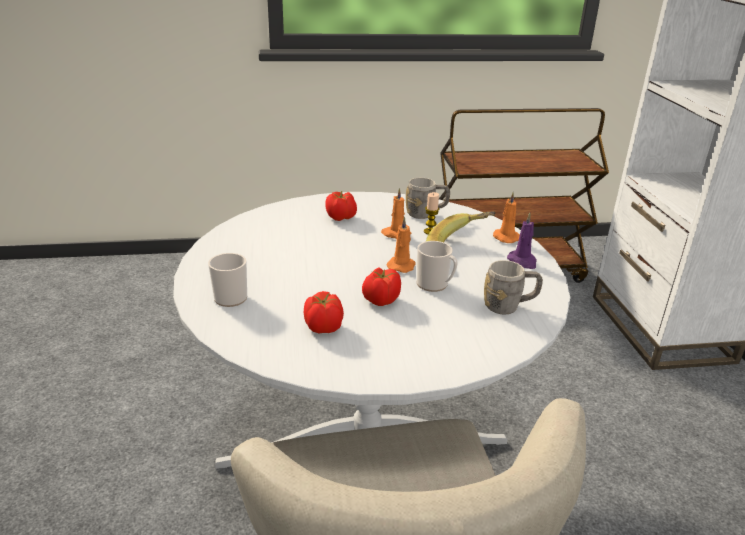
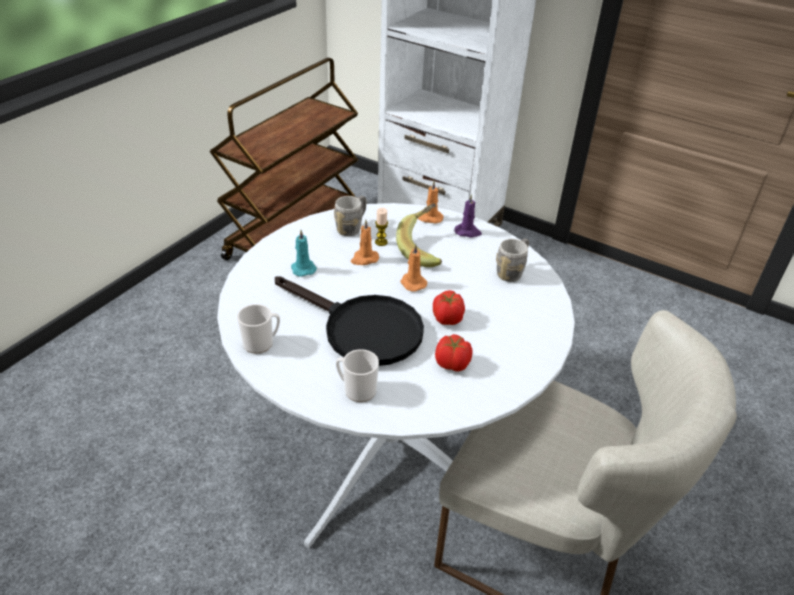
camera: 50 degrees left, 10 degrees up
tomato [326,191,357,221] -> turquoise candle [291,230,317,277]
mug [417,241,458,292] -> mug moved to [237,304,280,354]
none -> black frying pan [275,277,424,366]

